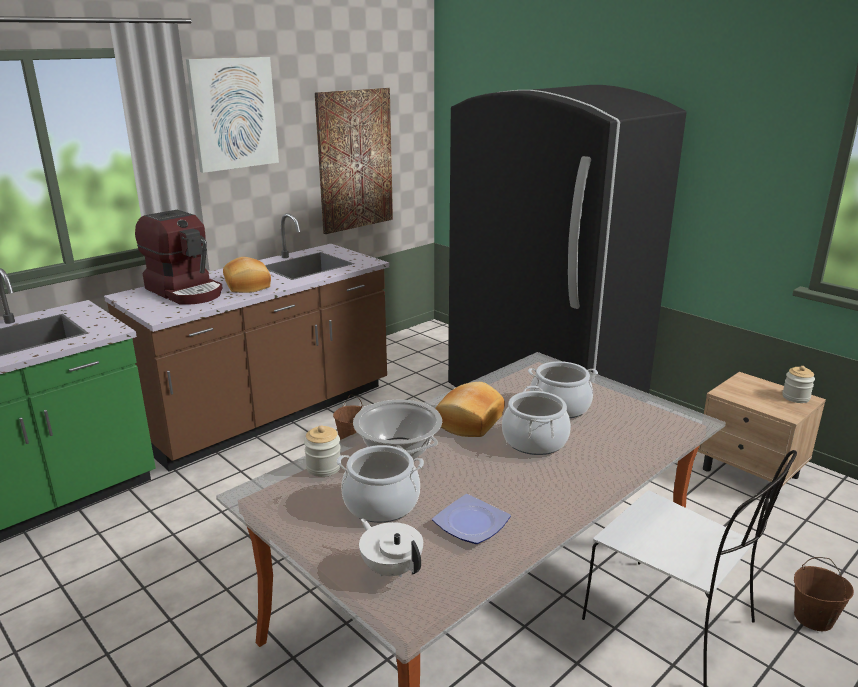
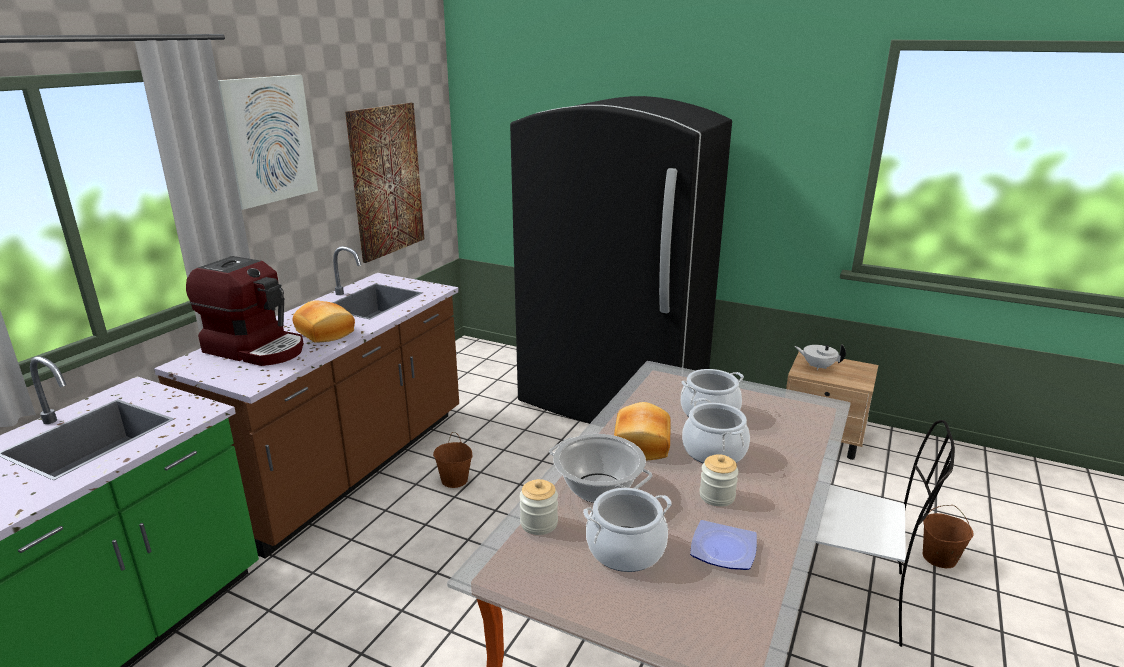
camera: 20 degrees left, 0 degrees up
white teapot [359,519,423,577] -> white teapot moved to [794,344,846,370]
jar [782,366,815,403] -> jar moved to [699,454,739,507]

